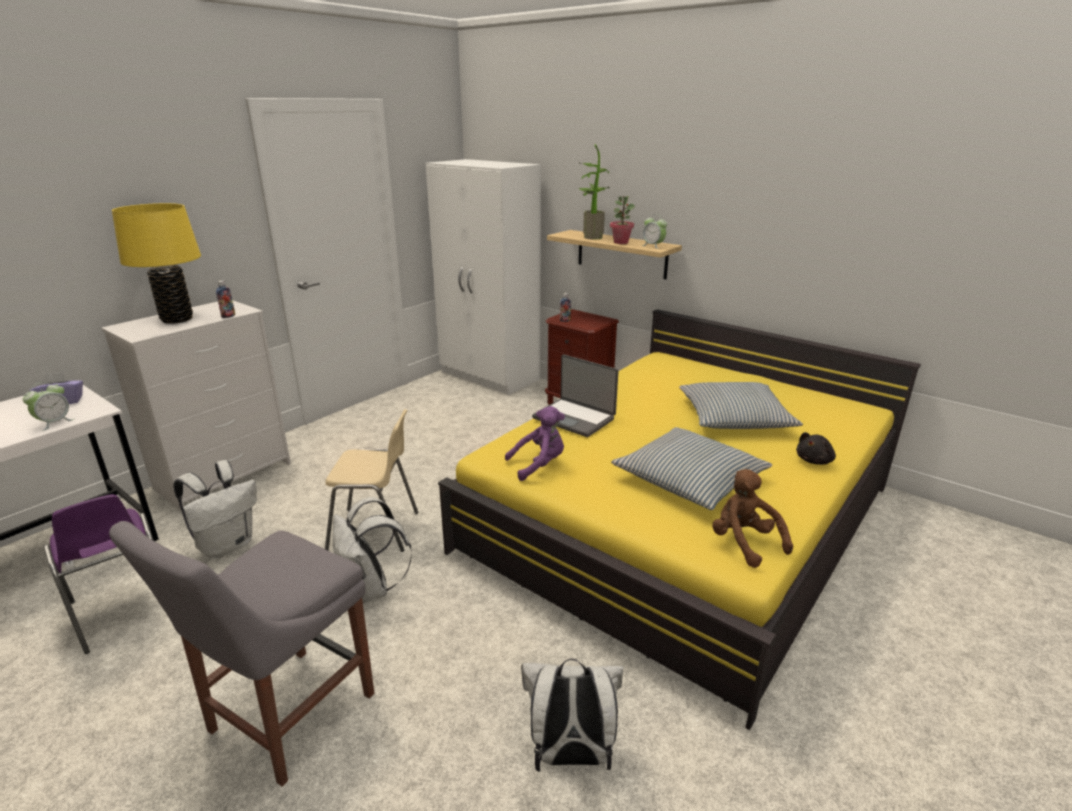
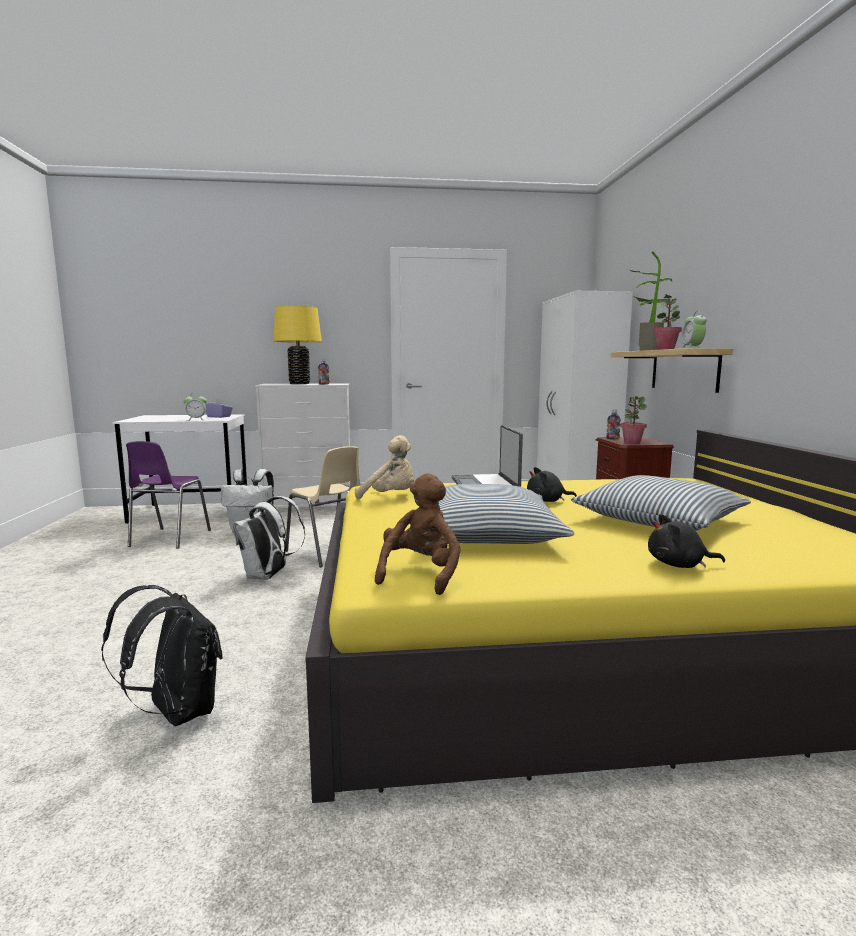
camera: 45 degrees right, 15 degrees down
grey chair [109,521,374,786] -> none
purple plush toy [505,406,565,481] -> beige plush toy [355,435,415,499]
white backpack [521,659,623,772] -> black backpack [101,585,222,726]
none -> black plush toy [527,467,577,502]
none -> potted plant [620,396,647,444]

